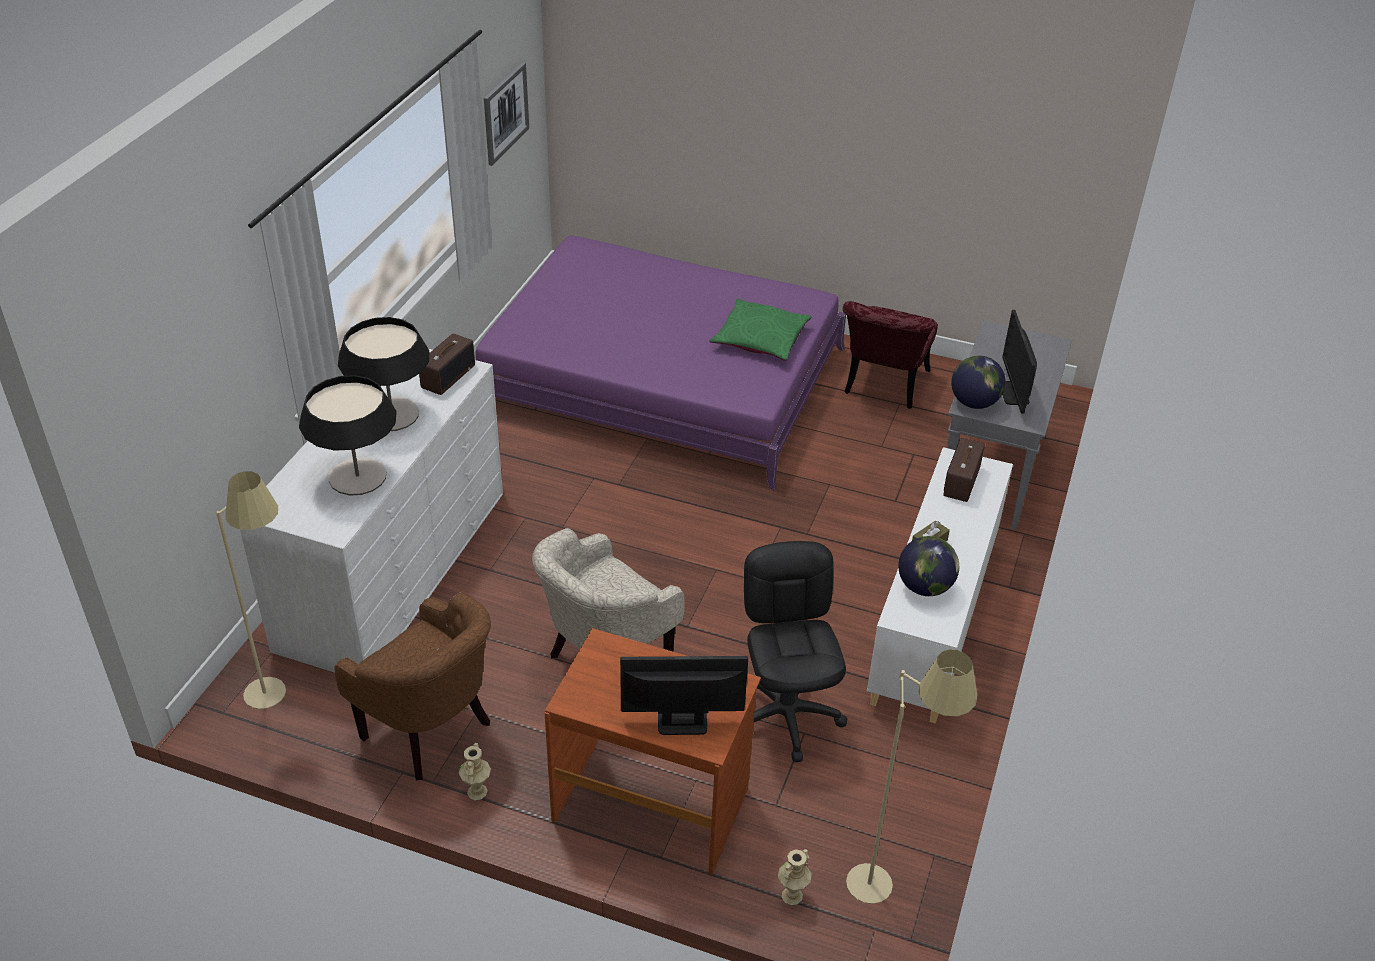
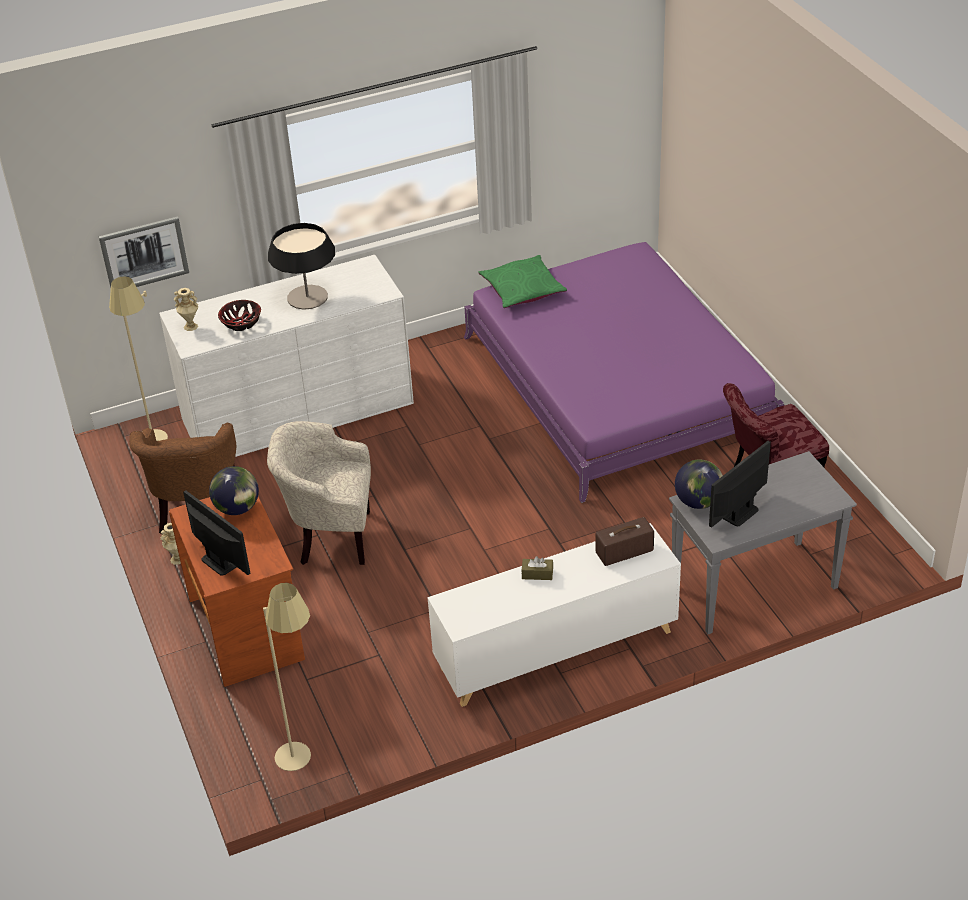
camera: 50 degrees right, 0 degrees up
table lamp [299,375,397,496] -> bowl [218,300,261,331]
radio [419,334,475,395] -> none
picture [484,62,529,166] -> picture moved to [99,216,189,288]
green pillow [710,299,811,361] -> green pillow moved to [478,255,567,308]
black office chair [744,541,847,762] -> none
beige vase [778,849,812,905] -> beige vase moved to [174,288,198,331]
globe [898,536,959,596] -> globe moved to [209,466,259,515]

